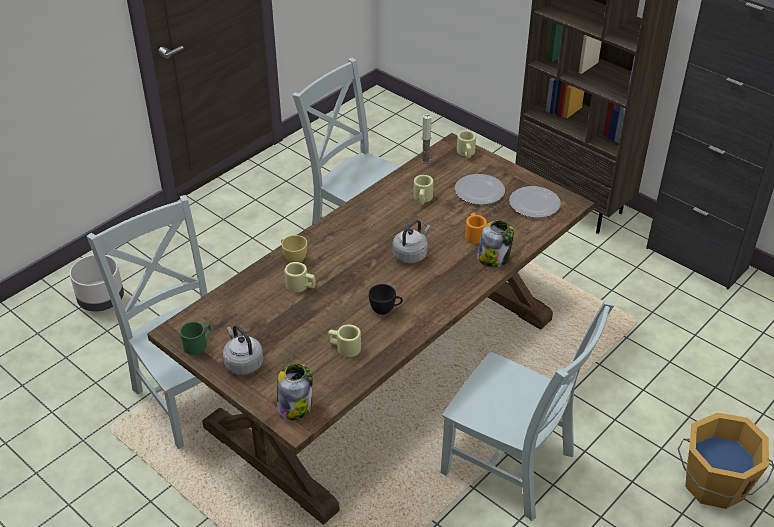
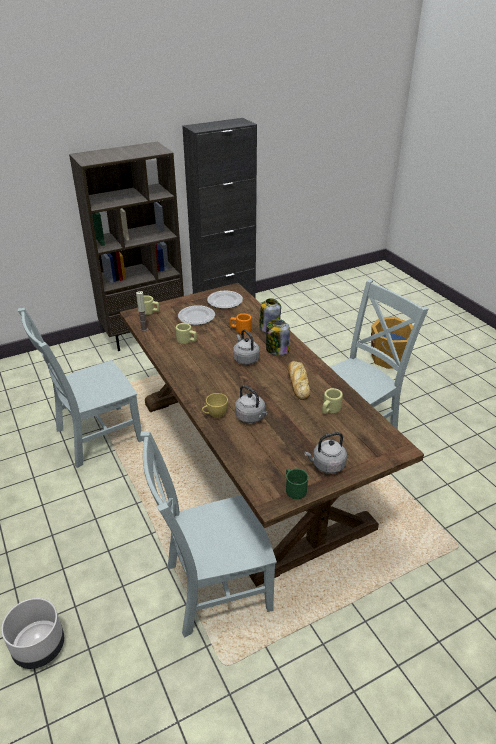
camera: 70 degrees left, 5 degrees down
jar [277,364,313,420] -> jar moved to [266,319,290,355]
beige mug [285,262,316,292] -> grey kettle [235,385,268,423]
black cup [369,284,403,315] -> bread [288,361,310,400]

